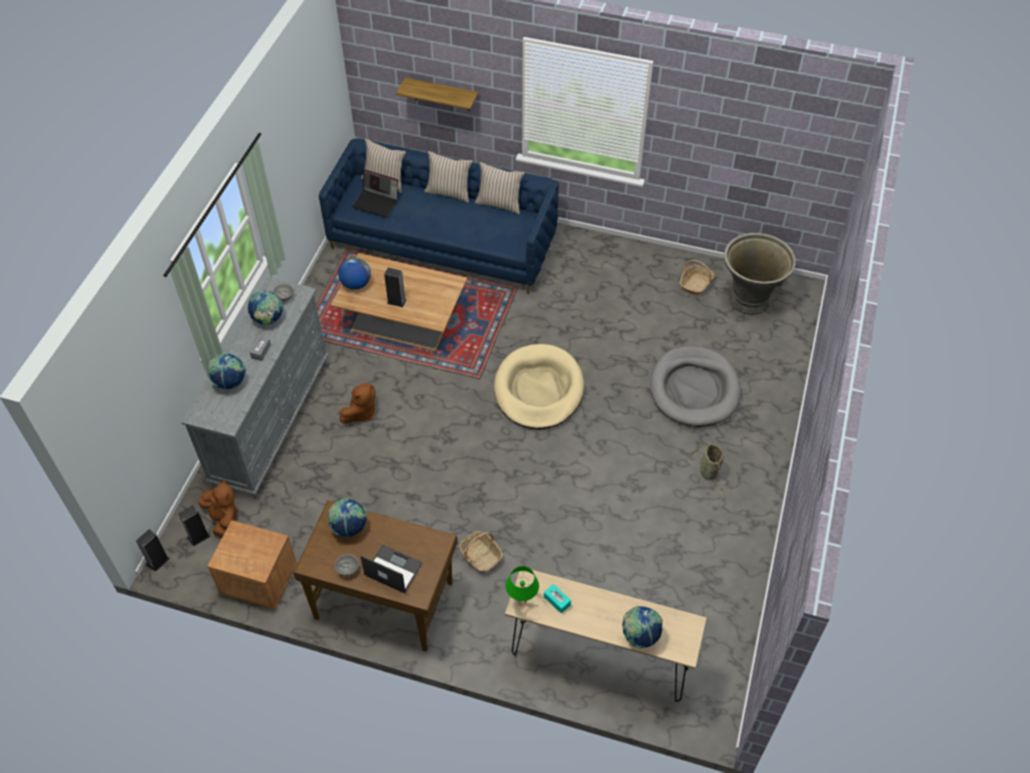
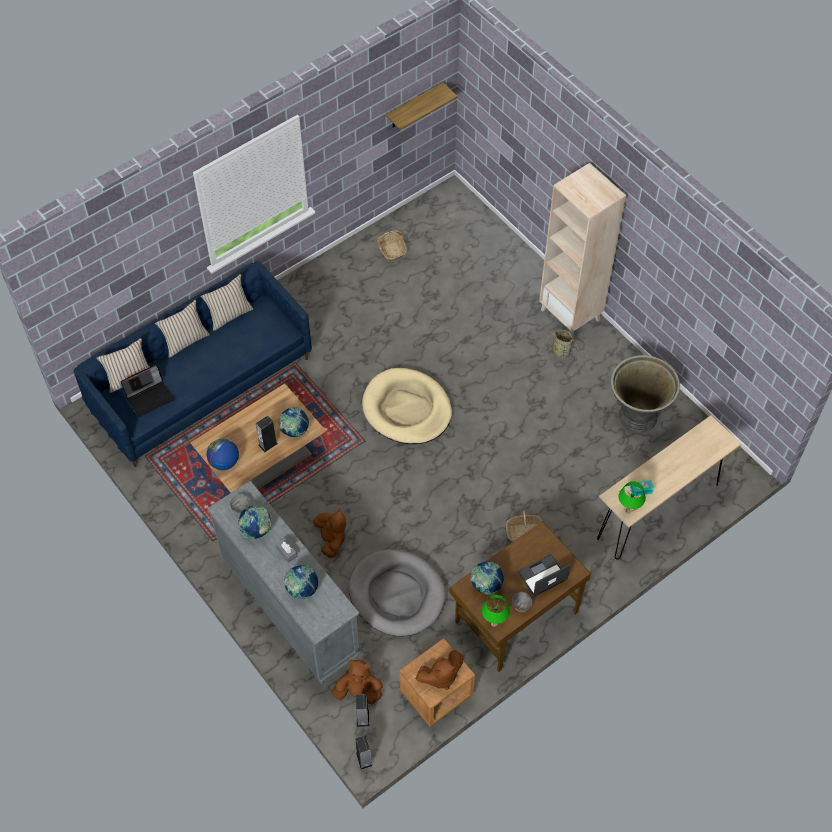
camera: 55 degrees left, 5 degrees up
shelf [396,78,478,111] -> shelf moved to [385,82,458,130]
globe [622,606,663,648] -> globe moved to [278,407,309,437]
grey dog bed [650,346,741,427] -> grey dog bed moved to [348,549,446,636]
grey planter [724,233,796,315] -> grey planter moved to [611,355,680,432]
none -> brown plush toy [416,650,464,690]
none -> green table lamp [482,595,510,627]
none -> beige bookcase [539,163,626,338]

